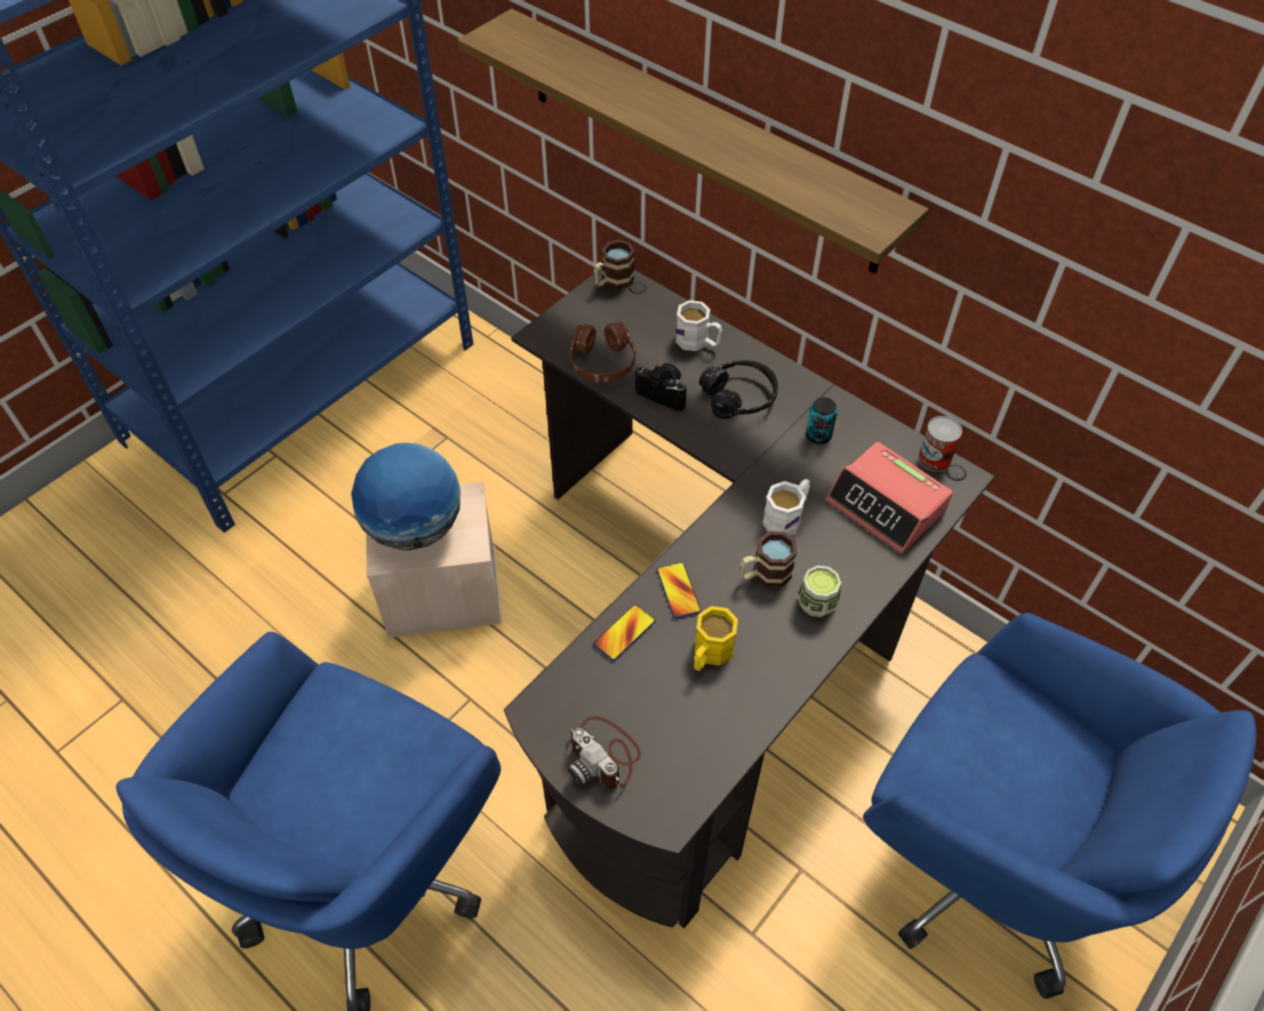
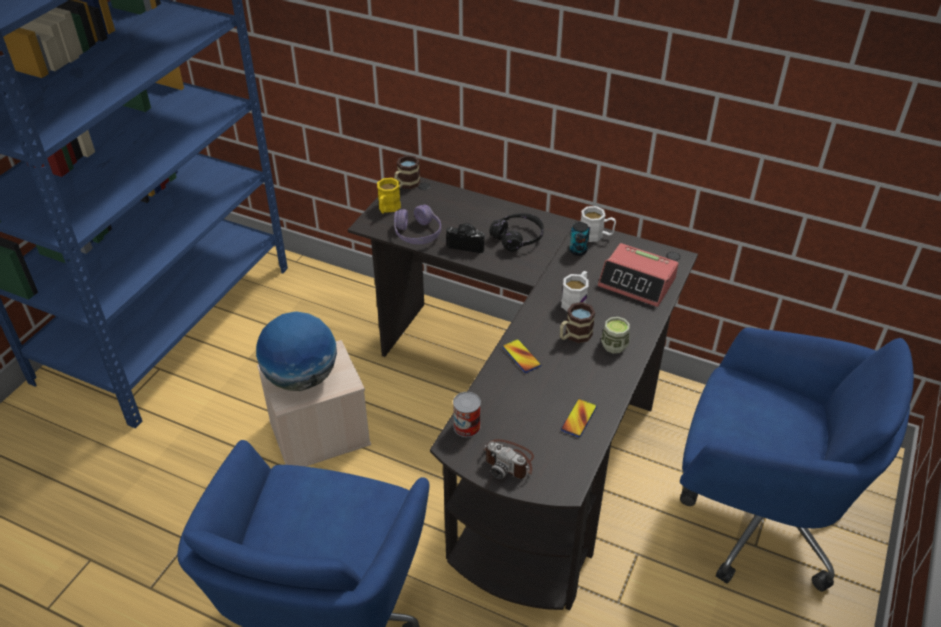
camera: 15 degrees left, 10 degrees down
shelf [457,9,929,274] -> none
brown headphones [570,322,636,383] -> purple headphones [394,205,441,244]
phone [593,604,656,661] -> phone moved to [561,399,597,437]
white mug [676,300,722,351] -> white mug moved to [580,206,616,242]
yellow mug [694,606,738,671] -> yellow mug moved to [377,178,401,213]
can [918,416,962,472] -> can moved to [453,392,481,437]

